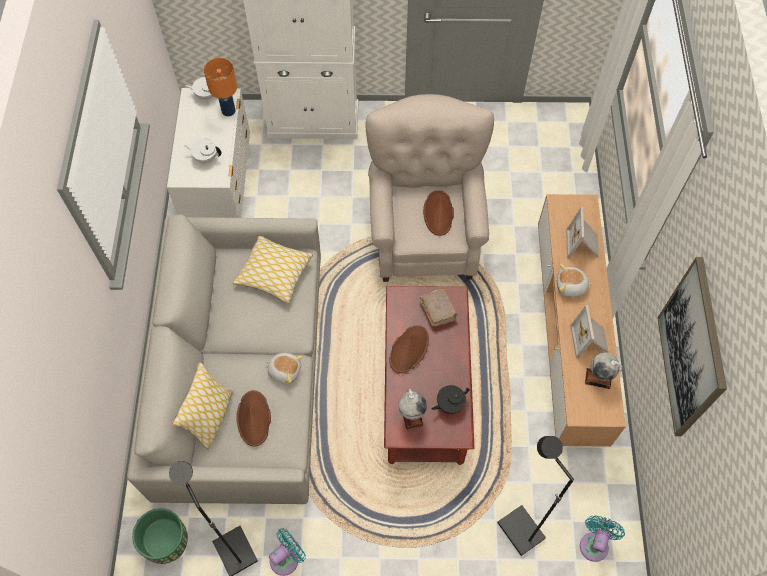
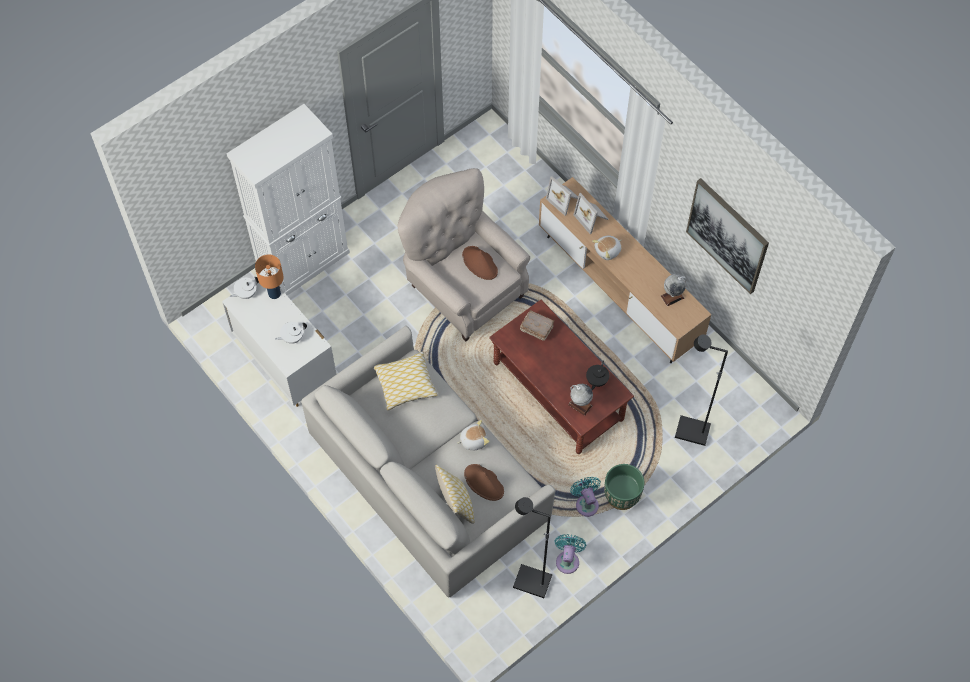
camera: 40 degrees left, 0 degrees up
green planter [132,508,188,564] -> green planter moved to [604,464,645,510]
brown hat [389,325,429,373] -> none
picture frame [570,305,608,358] -> picture frame moved to [546,176,578,216]
turquoise fan [580,515,625,562] -> turquoise fan moved to [570,477,601,517]

